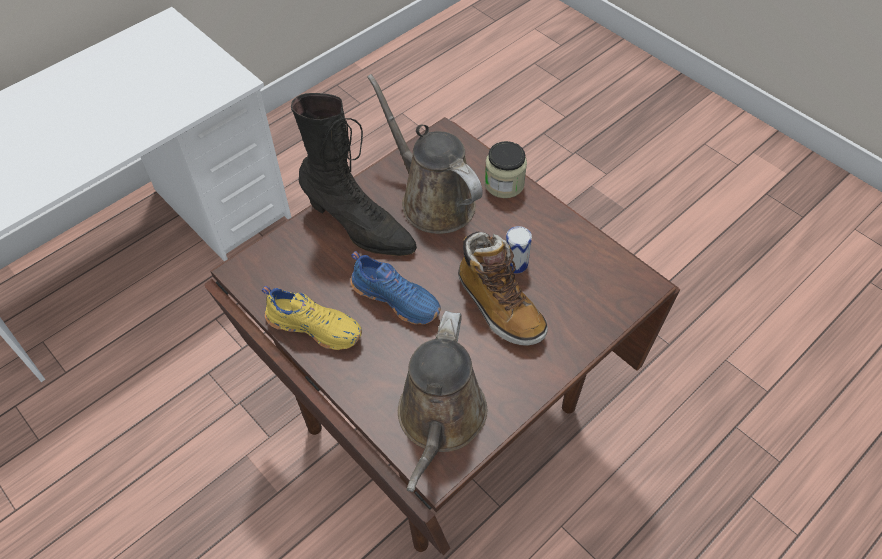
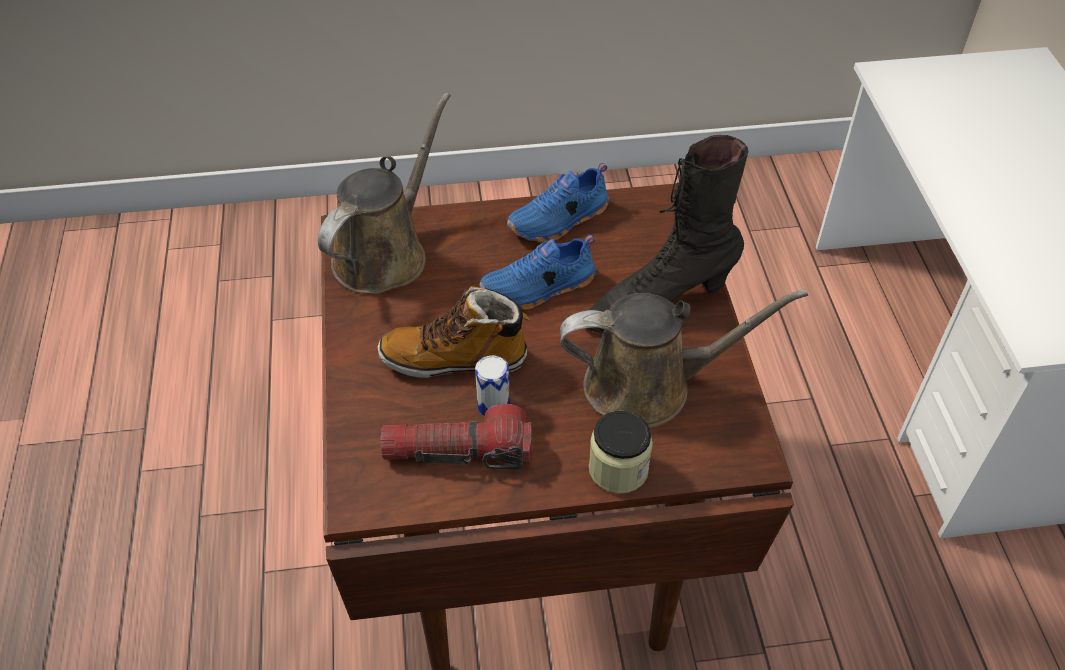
camera: 125 degrees right, 5 degrees down
yellow shoe [262,286,362,350] -> blue shoe [507,163,609,242]
brown watering can [398,311,487,492] -> brown watering can turned 75 degrees clockwise [318,93,451,294]
none -> flashlight [381,404,533,470]

